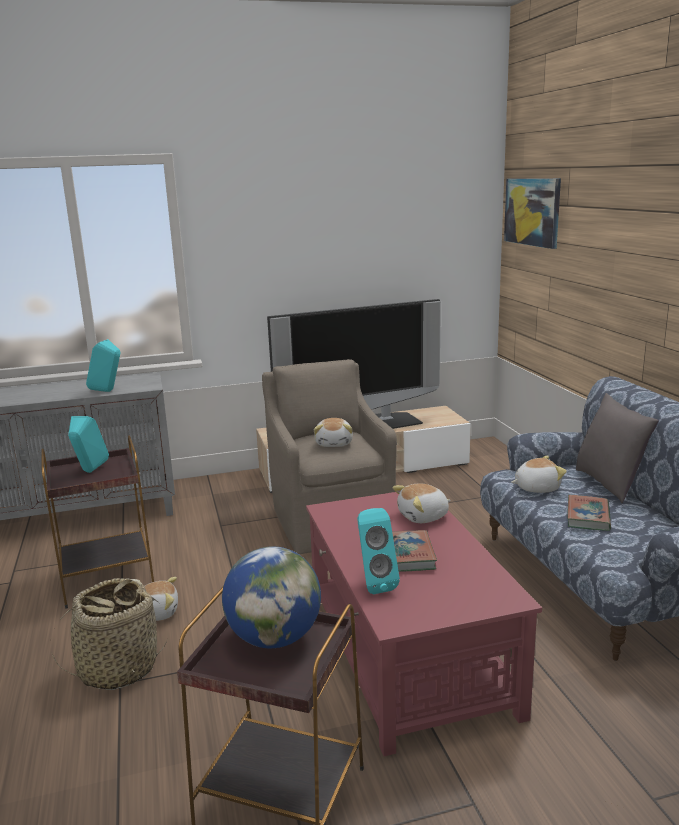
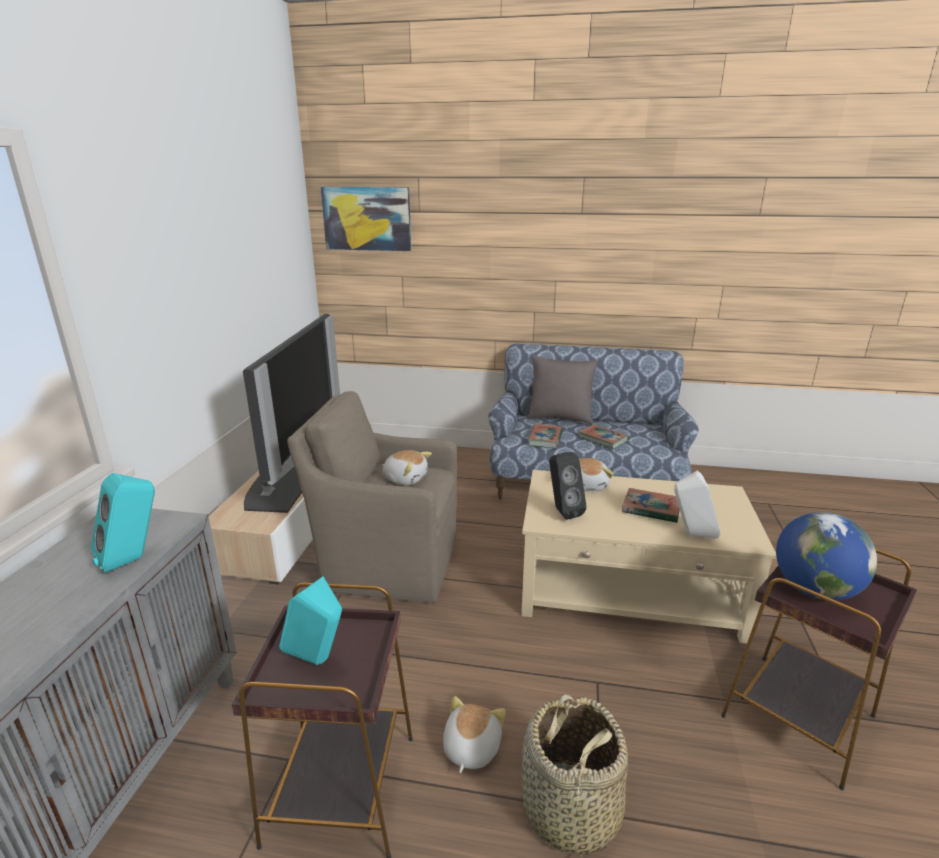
camera: 65 degrees left, 5 degrees up
red coffee table [306,492,542,756] -> beige coffee table [521,470,777,643]
turquoise speaker [357,508,400,594] -> white speaker [674,471,720,538]
plush toy [511,456,567,493] -> book [528,424,563,448]
none -> black speaker [549,452,587,520]

